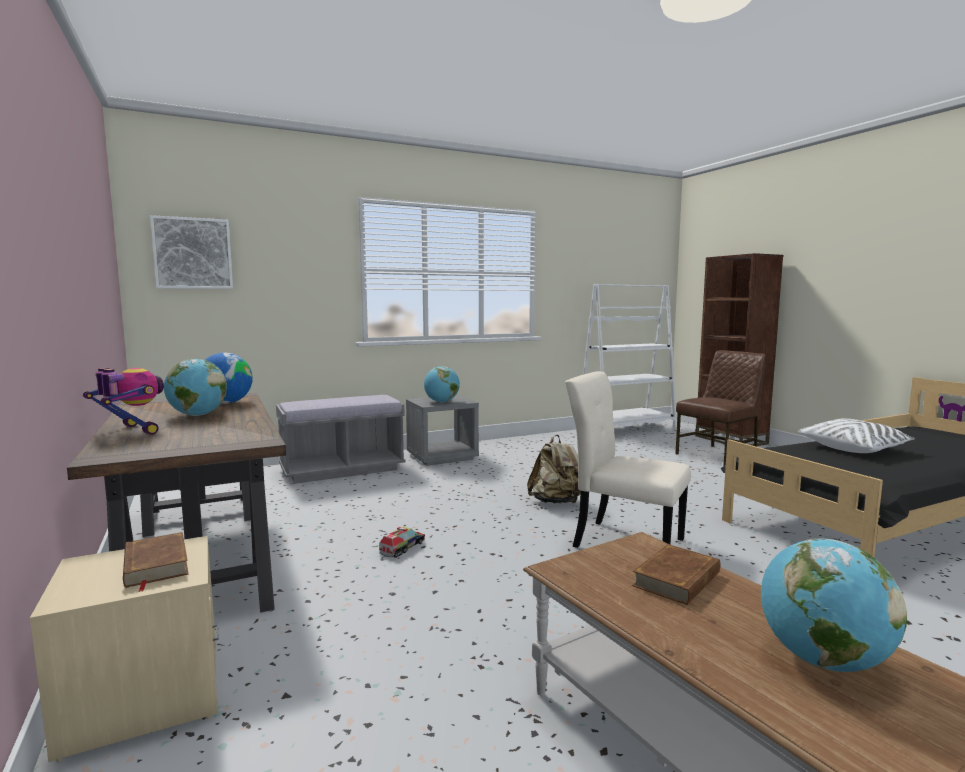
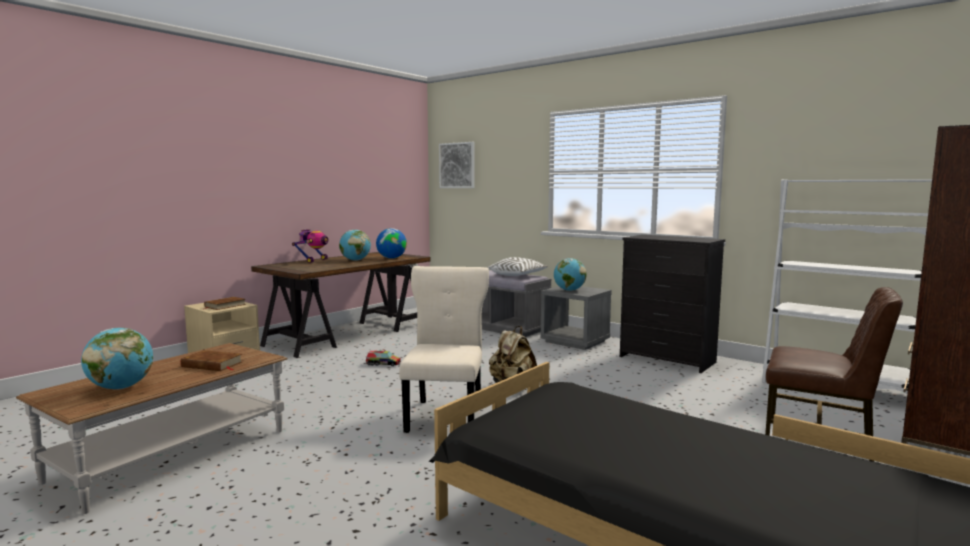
camera: 65 degrees right, 0 degrees up
white pillow [797,418,915,453] -> white pillow moved to [488,257,548,276]
none -> black dresser [620,235,725,373]

